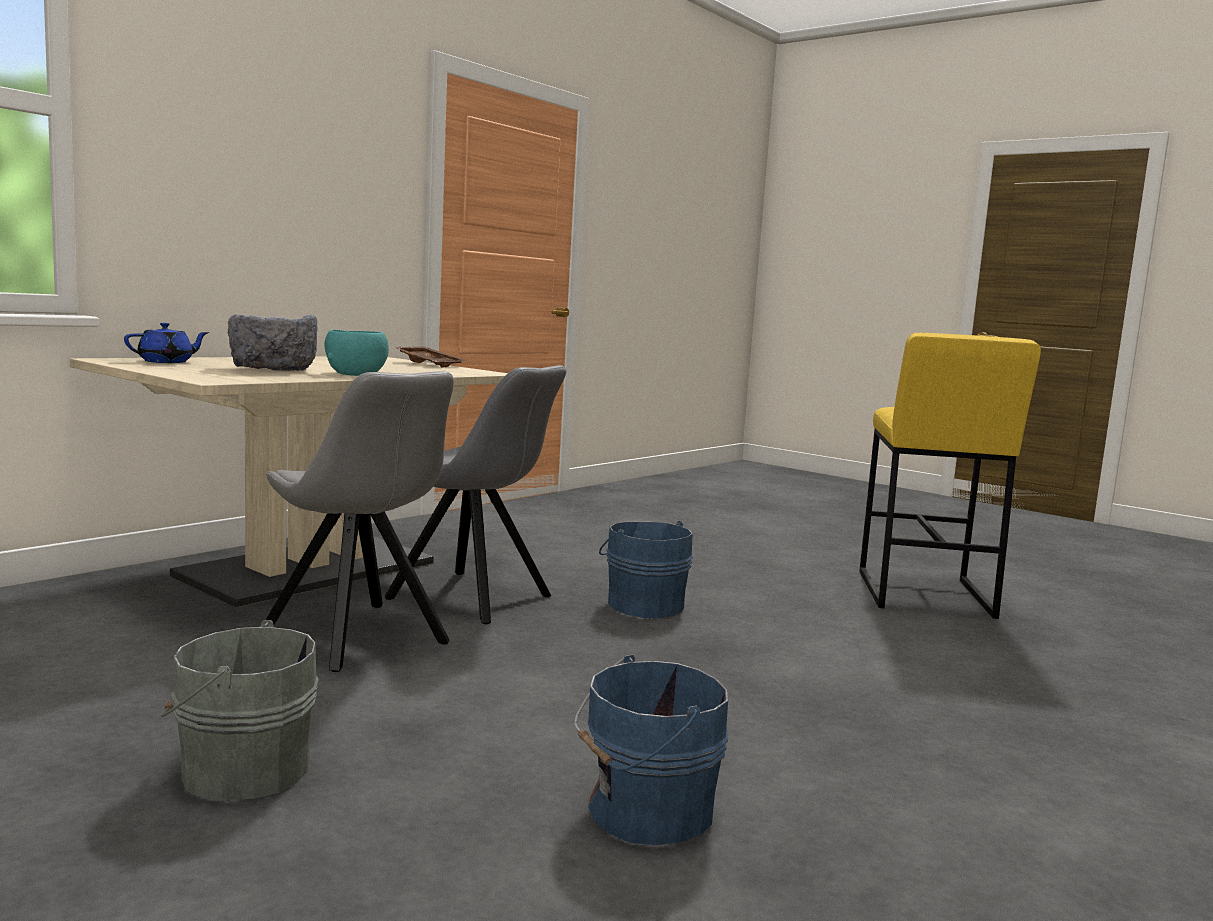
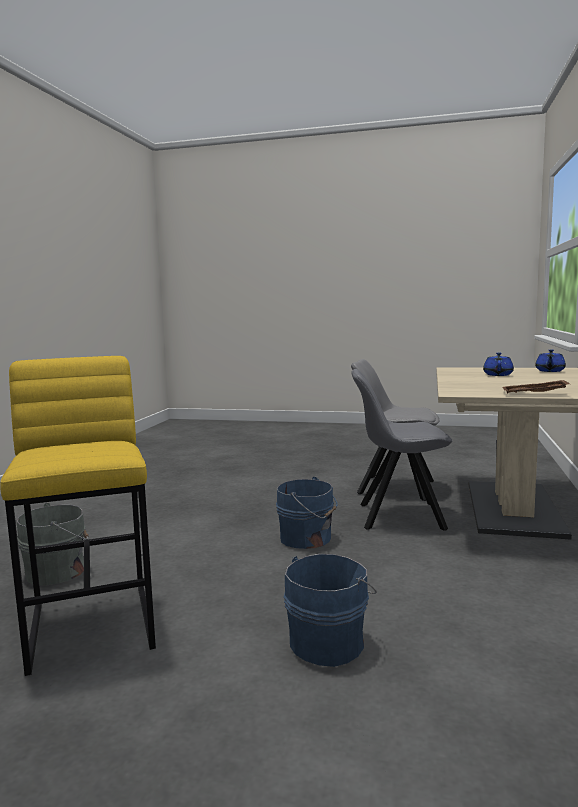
camera: 155 degrees right, 0 degrees up
grey bucket [160,620,319,800] -> grey bucket moved to [17,503,89,586]
grey bowl [228,314,317,371] -> blue teapot [483,353,514,376]
turquoise bowl [325,330,389,376] -> none
blue bucket [574,655,728,845] -> blue bucket moved to [284,554,377,667]

